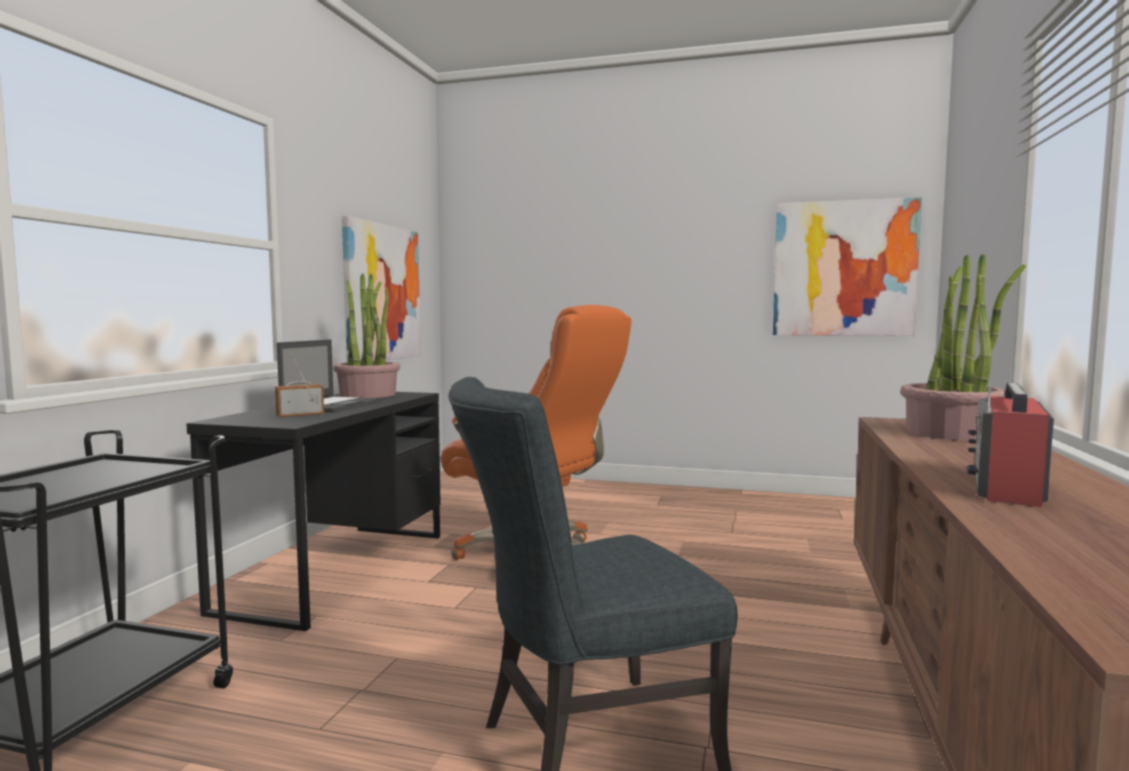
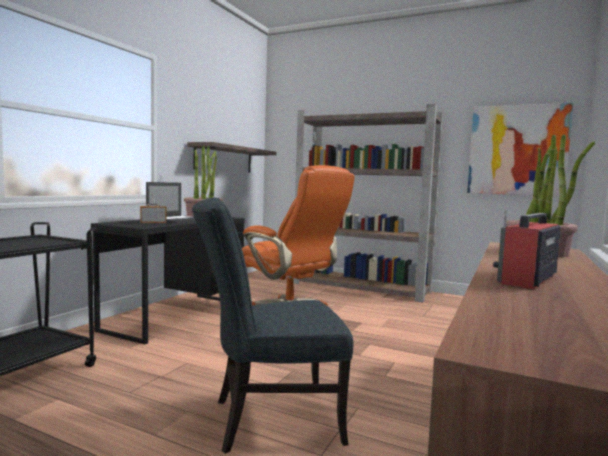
camera: 10 degrees right, 0 degrees up
picture [342,216,421,362] -> shelf [187,142,277,173]
none -> brown bookcase [293,104,443,302]

